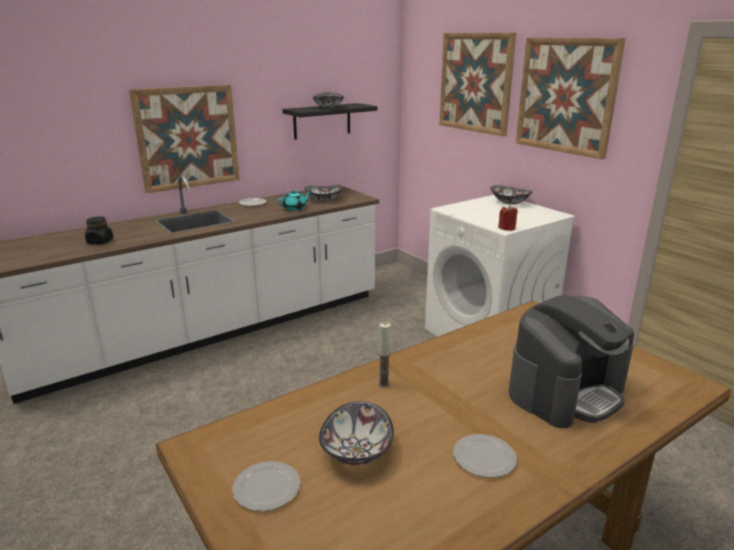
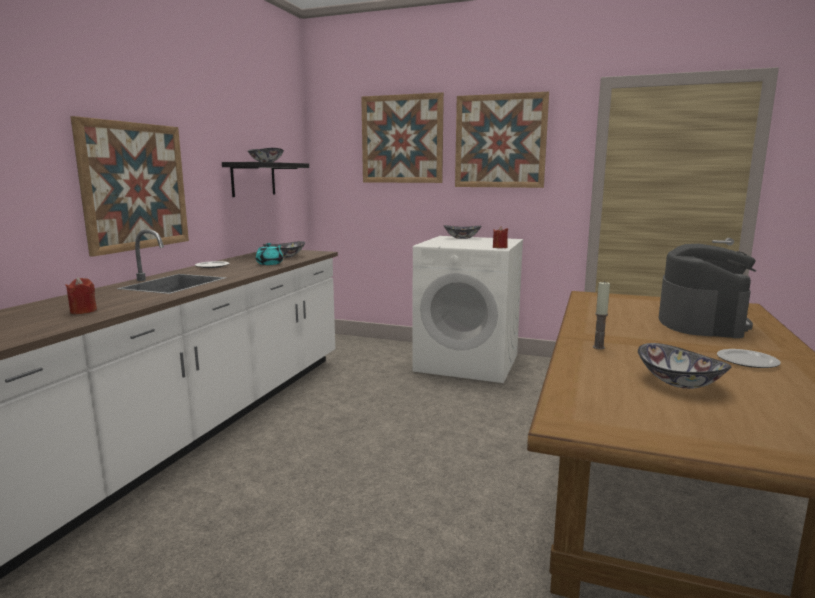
camera: 35 degrees left, 10 degrees down
black jar [85,216,113,244] -> red candle [65,277,97,314]
plate [233,461,300,511] -> none

